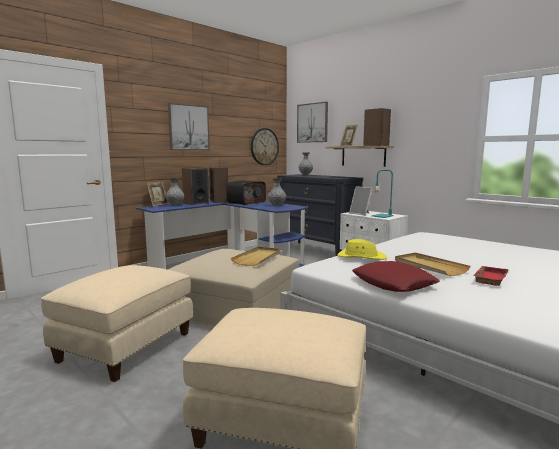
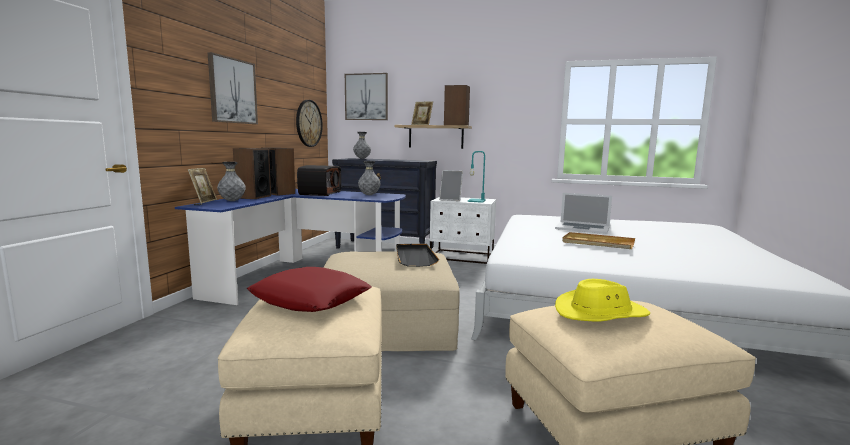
camera: 30 degrees left, 0 degrees up
beige tray [231,247,281,266] -> black tray [396,244,439,267]
yellow hat [337,239,387,260] -> yellow hat moved to [555,279,650,322]
red pillow [352,261,440,292] -> red pillow moved to [247,267,372,312]
red tray [473,266,509,286] -> none
none -> laptop [555,193,612,234]

